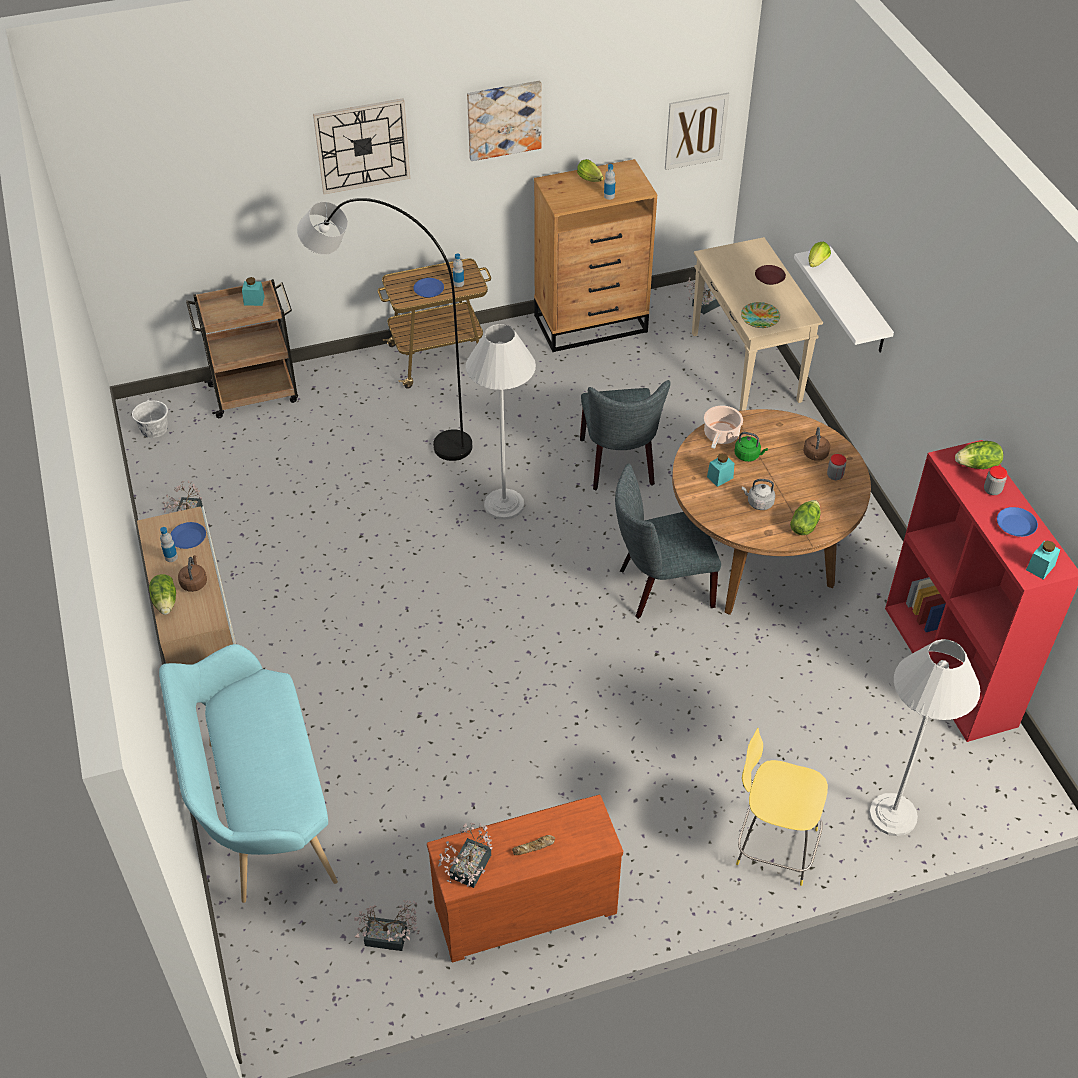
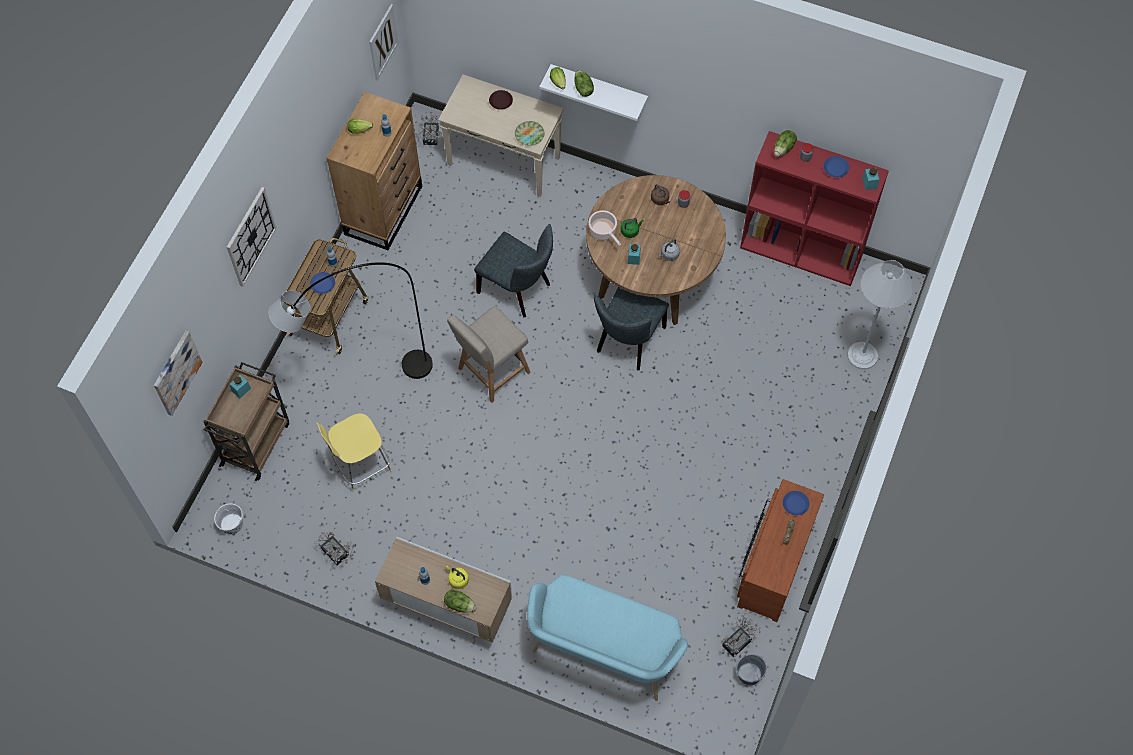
camera: 50 degrees left, 15 degrees up
blue plate [170,522,206,549] -> blue plate moved to [783,491,809,516]
brown kettle [178,555,207,592] -> yellow kettle [446,566,469,589]
potted plant [438,822,492,888] -> none
white floor lamp [465,324,536,520] -> beige chair [447,307,531,403]
picture [467,81,542,161] -> picture moved to [154,331,202,416]
yellow stool [736,728,828,886] -> yellow stool moved to [316,413,392,492]
lettuce [790,500,821,535] -> lettuce moved to [574,70,594,97]
none -> grey bucket [736,654,767,685]

